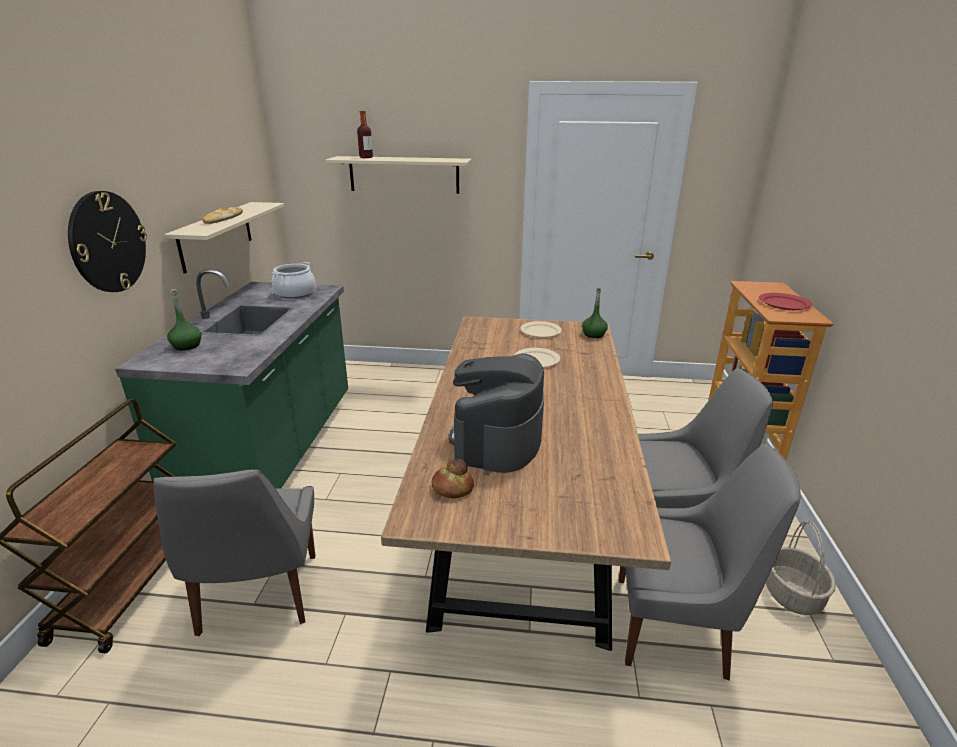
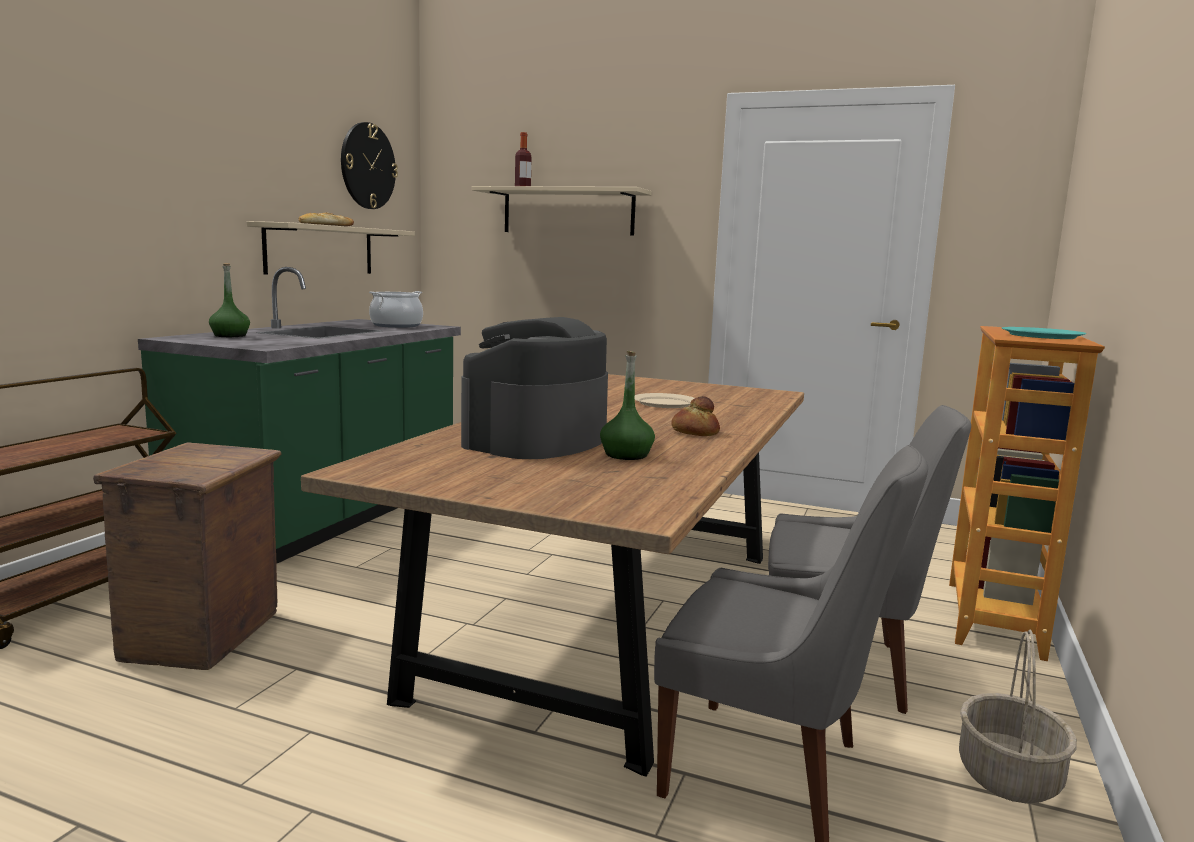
camera: 15 degrees right, 15 degrees down
wall clock [68,191,147,292] -> wall clock moved to [341,122,398,209]
grey chair [153,470,316,636] -> crate [93,442,282,670]
bread [432,459,474,498] -> bread moved to [671,396,720,436]
beige plate [520,321,562,338] -> none
green bottle [582,288,608,338] -> green bottle moved to [600,351,655,460]
red plate [759,293,813,310] -> turquoise plate [1002,327,1086,339]

